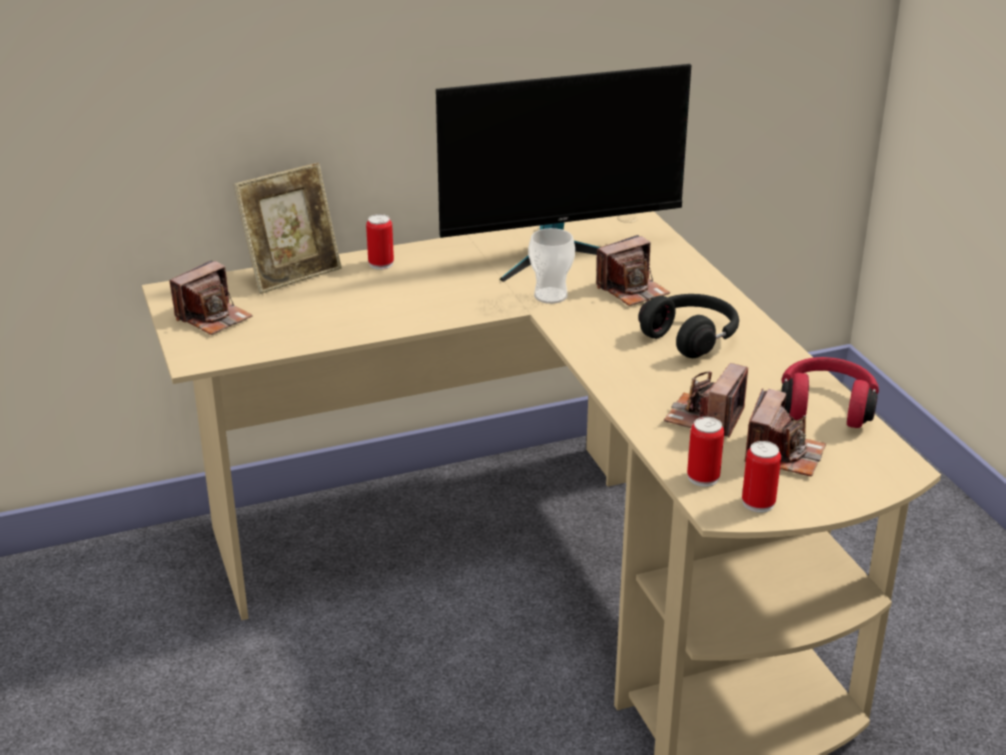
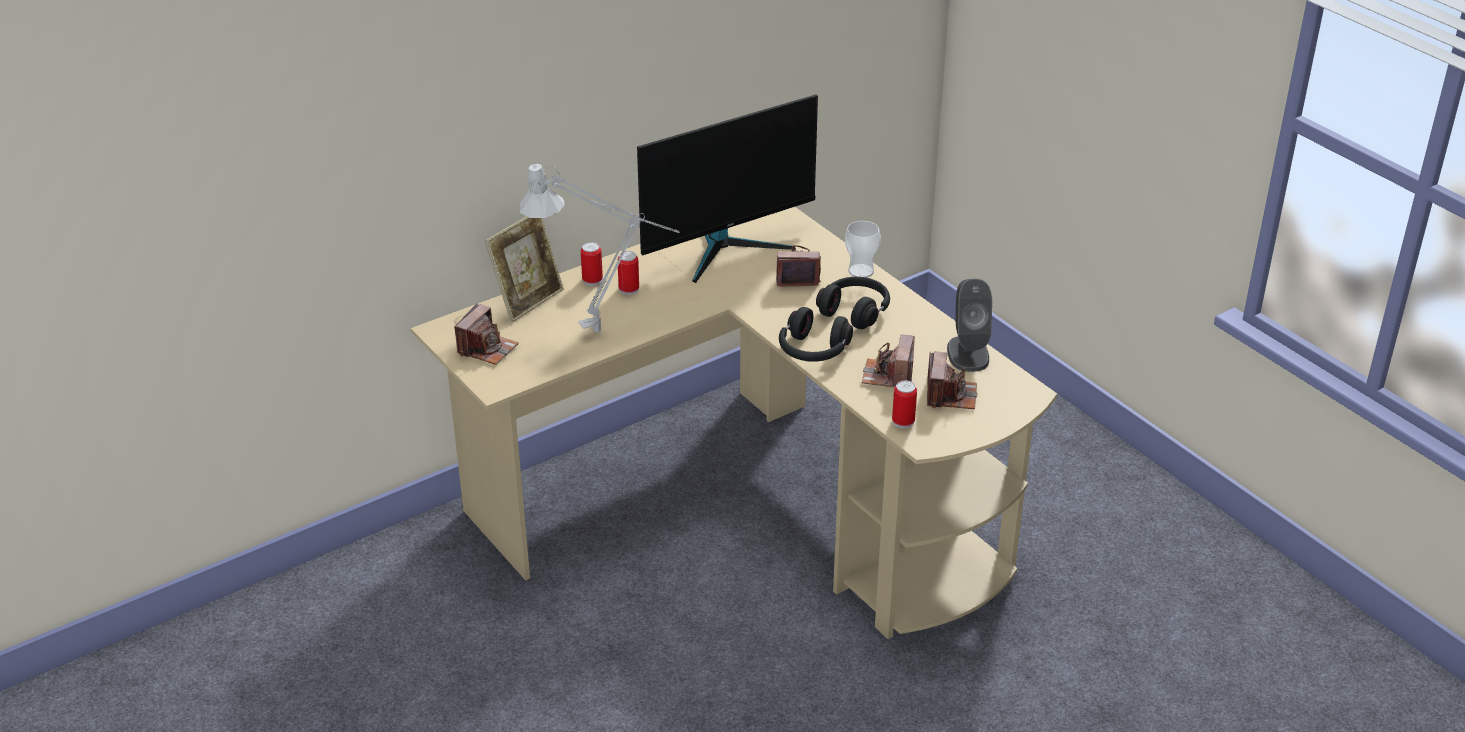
camera: 15 degrees left, 5 degrees up
cup [528,228,575,304] -> cup moved to [845,221,881,278]
camera [596,235,670,306] -> camera turned 135 degrees counterclockwise [776,245,821,287]
can [742,441,781,513] -> can moved to [617,251,639,295]
red headphones [781,357,879,428] -> grey speaker [947,279,992,372]
none -> grey table lamp [520,164,680,332]
none -> black headphones [779,307,853,362]

